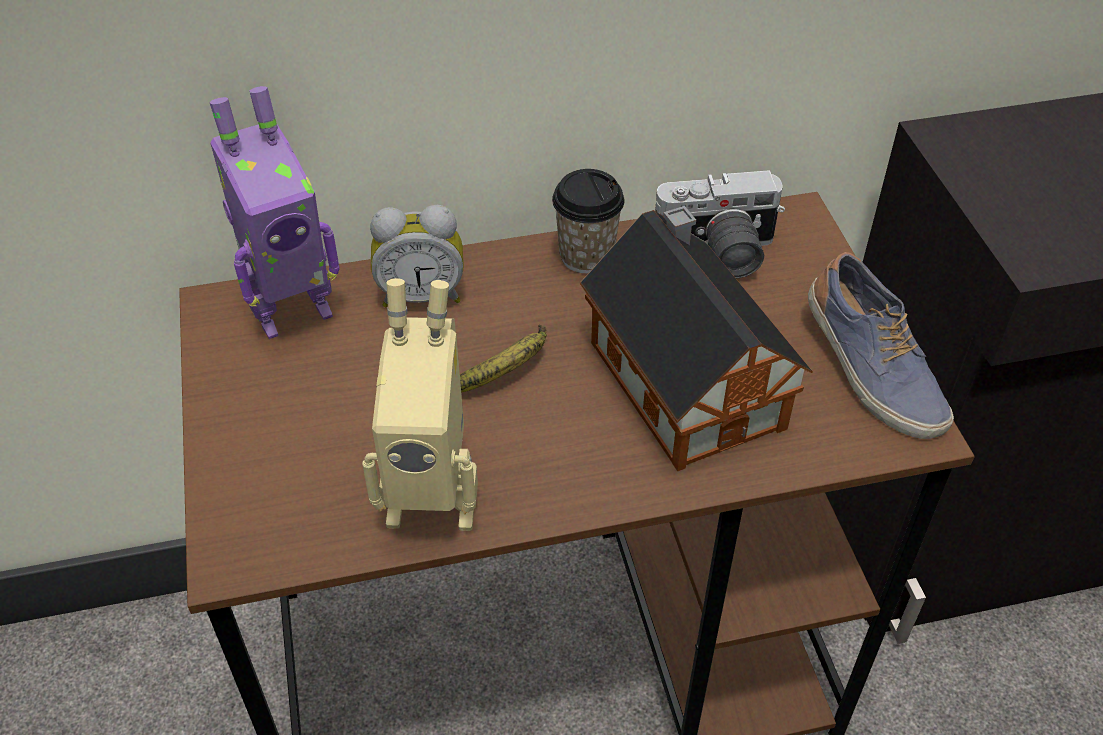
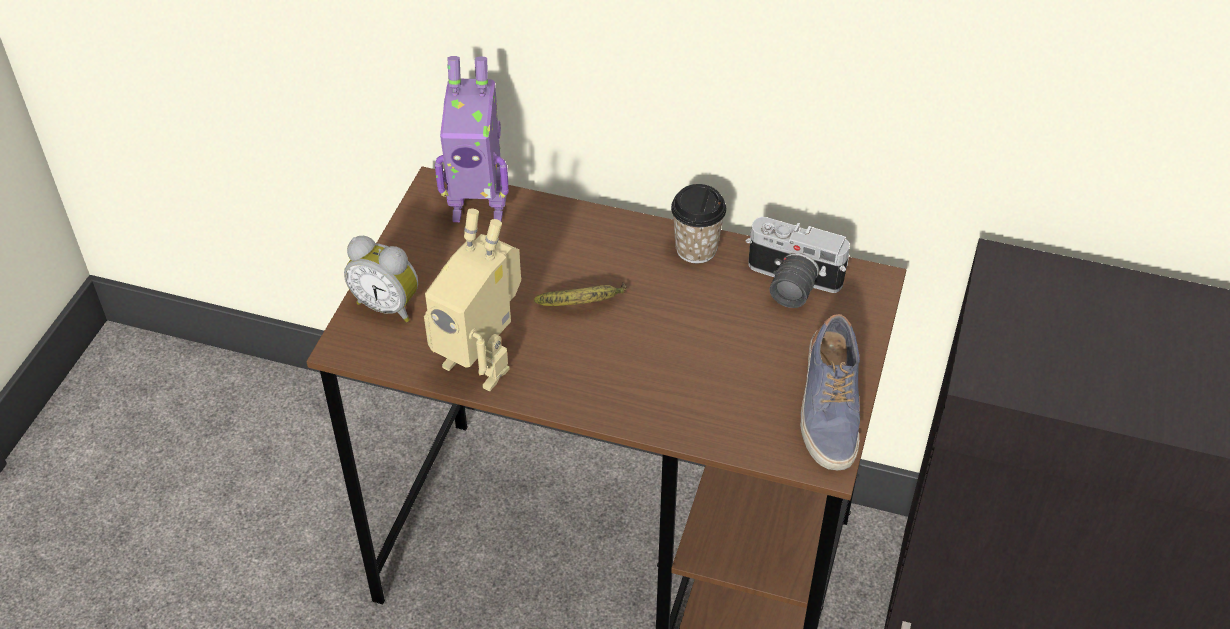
camera: 30 degrees right, 0 degrees up
alarm clock [370,205,464,307] -> alarm clock moved to [344,236,418,322]
toy house [580,206,813,471] -> none

